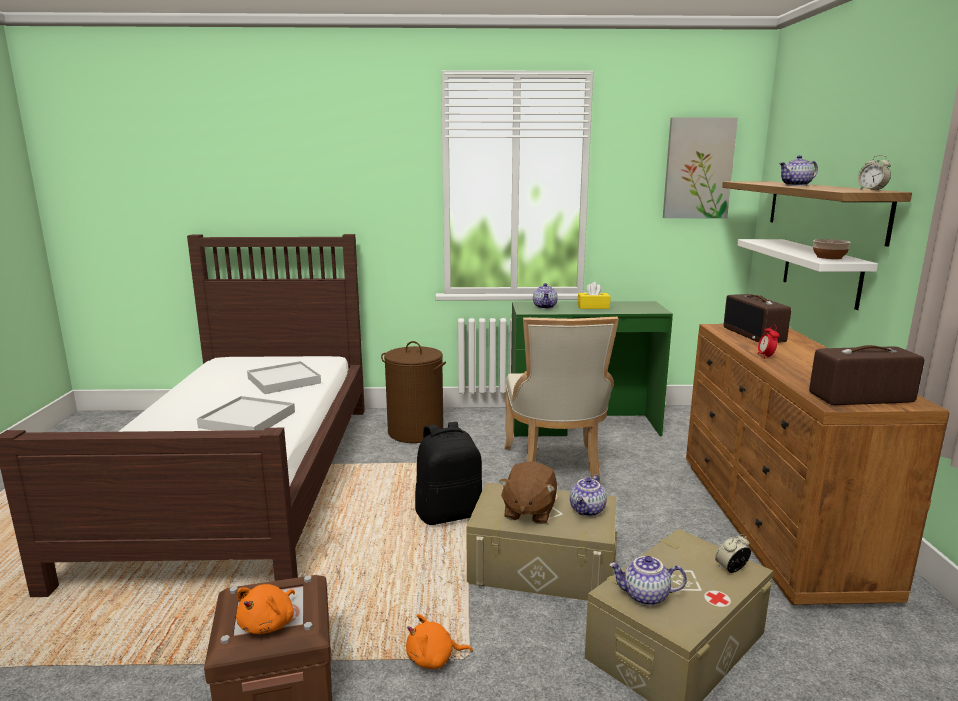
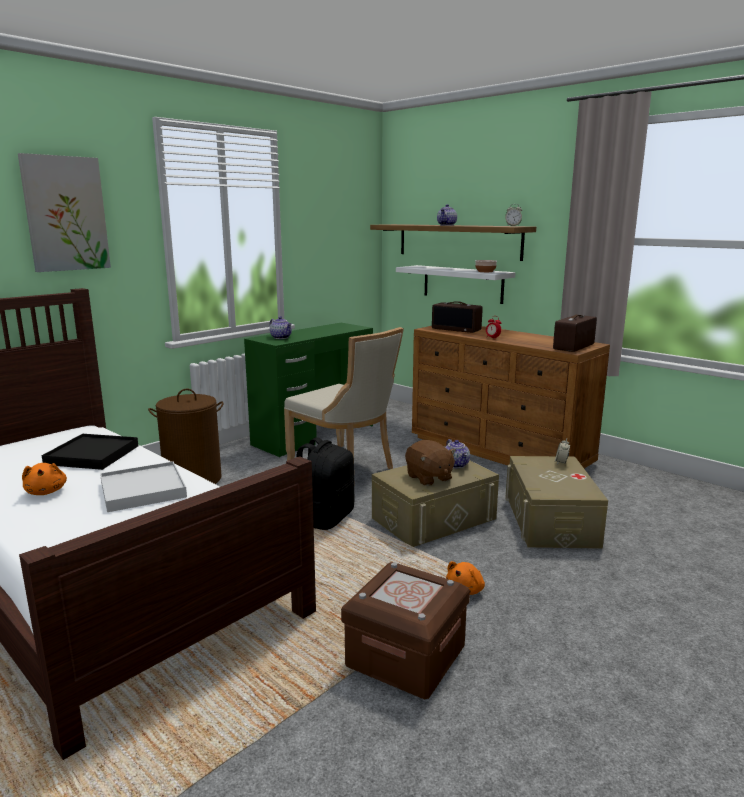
camera: 45 degrees left, 0 degrees up
orange plush toy [236,584,295,634] -> orange plush toy moved to [22,463,67,495]
white tray [247,361,321,394] -> black tray [42,434,138,470]
yellow tissue box [578,282,611,309] -> none
teapot [609,556,687,606] -> none
picture [663,117,738,218] -> picture moved to [18,153,111,272]

